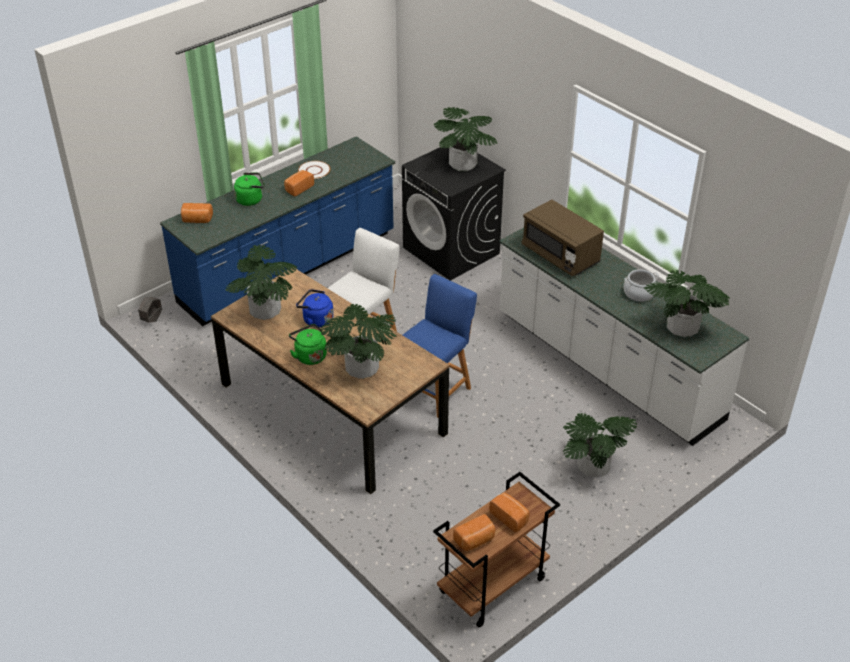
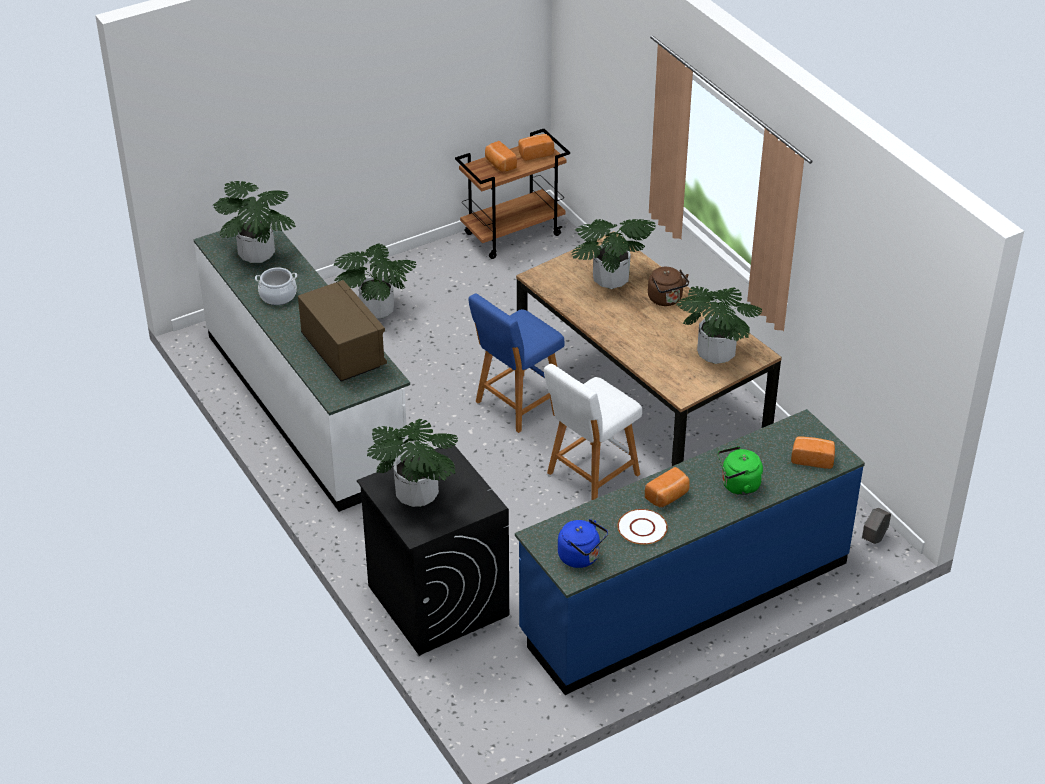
camera: 170 degrees left, 0 degrees up
green kettle [289,324,327,365] -> brown kettle [648,267,689,306]
blue kettle [296,289,334,328] -> blue kettle moved to [558,519,608,568]

